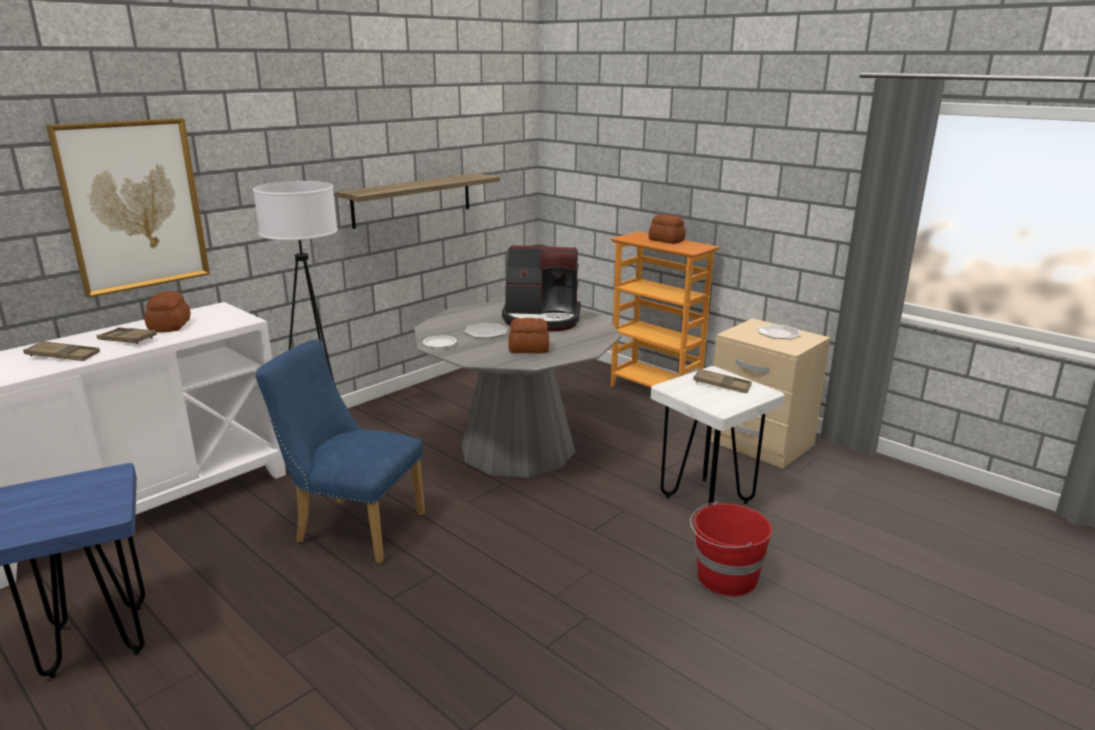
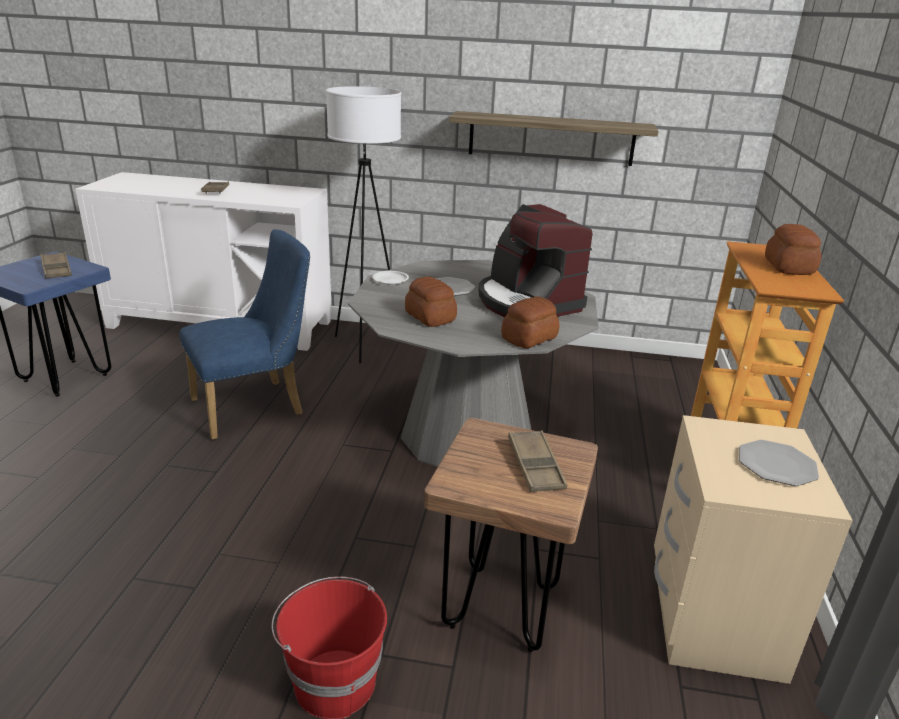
camera: 55 degrees right, 5 degrees up
brown tray [23,341,100,361] -> brown tray moved to [40,252,72,279]
picture [46,118,210,298] -> none
bread [144,291,190,332] -> bread moved to [501,297,559,348]
blue chair [255,339,425,563] -> blue chair turned 75 degrees clockwise [180,229,310,440]
white stool [651,366,785,506] -> brown stool [424,418,598,652]

